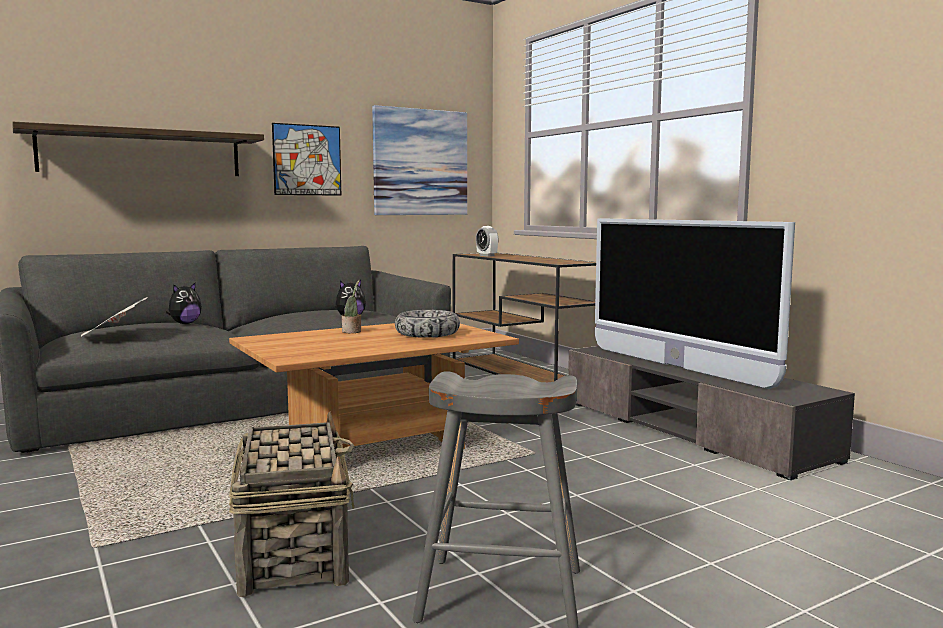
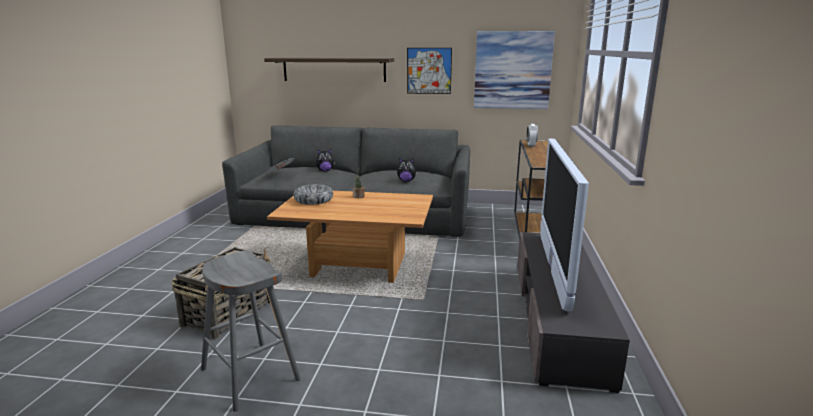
camera: 40 degrees right, 10 degrees up
bowl [395,310,460,338] -> bowl moved to [294,184,333,205]

